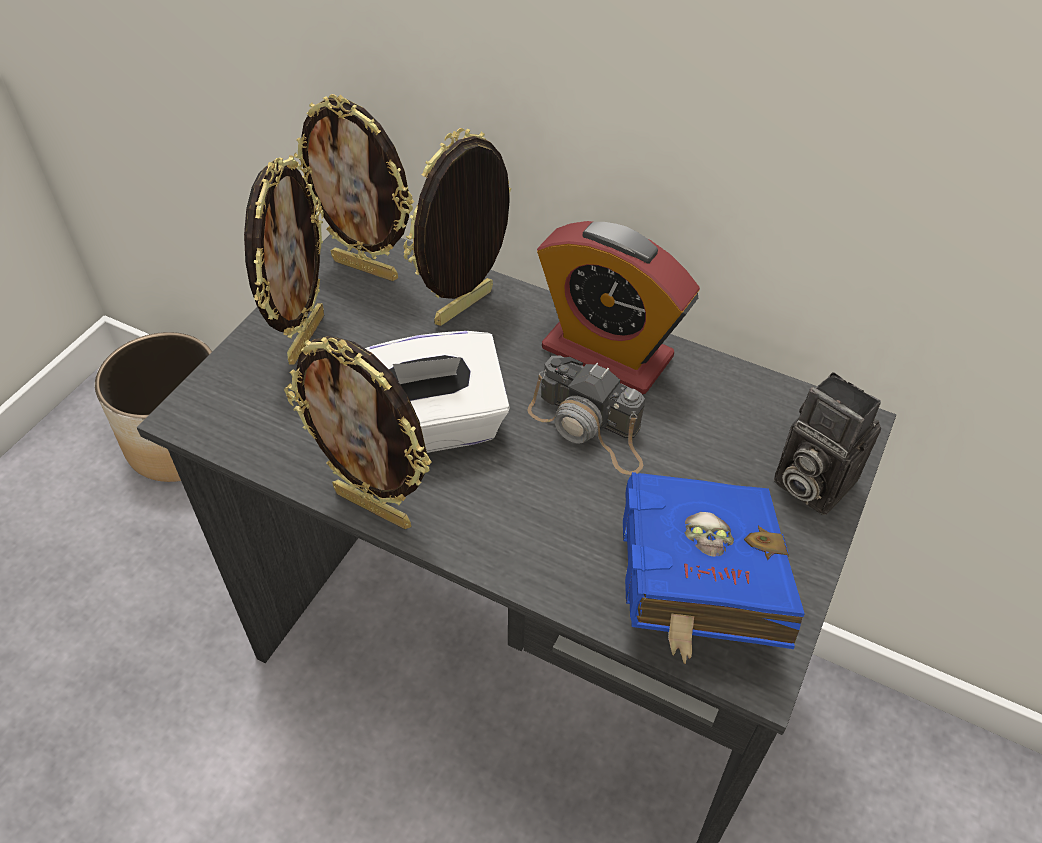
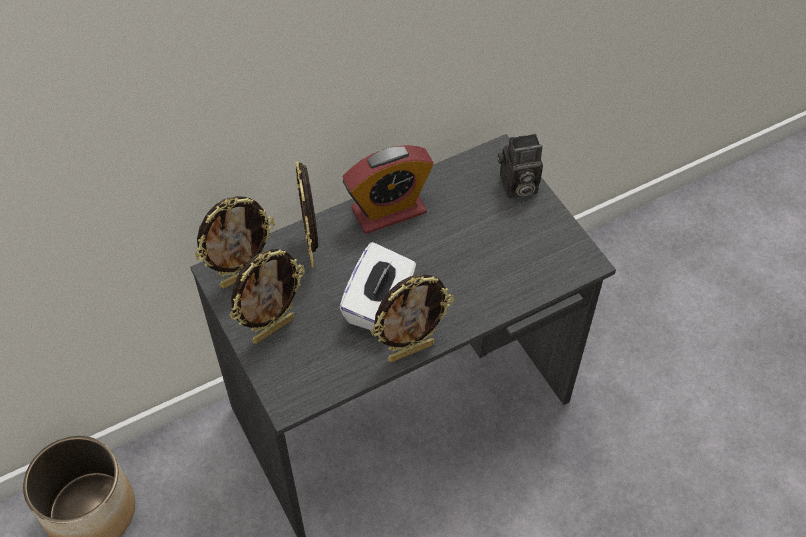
camera: 55 degrees left, 5 degrees up
picture frame [244,155,324,365] -> picture frame turned 90 degrees clockwise [229,249,305,344]
camera [527,356,645,475] -> none
blue book [623,472,805,664] -> none

